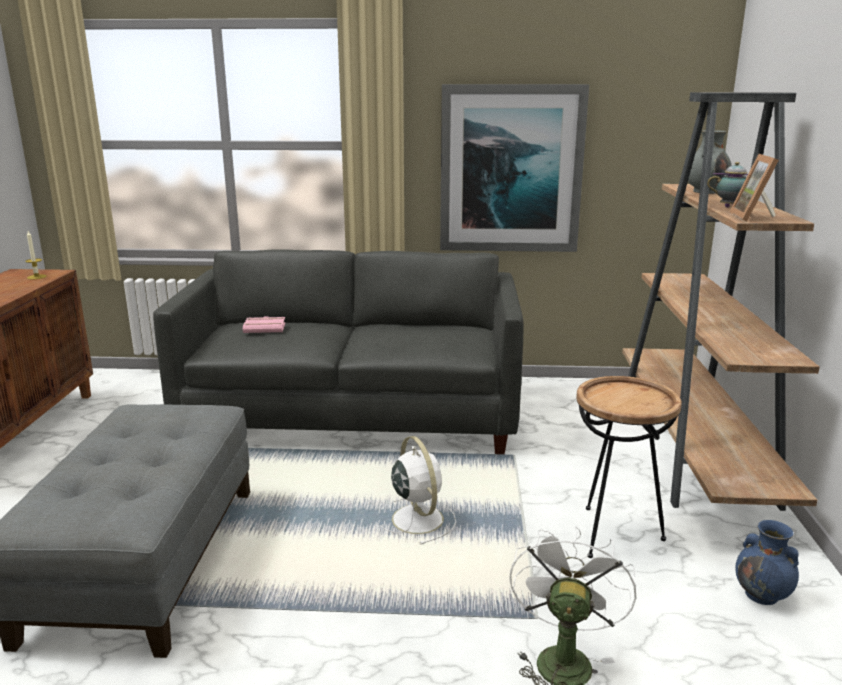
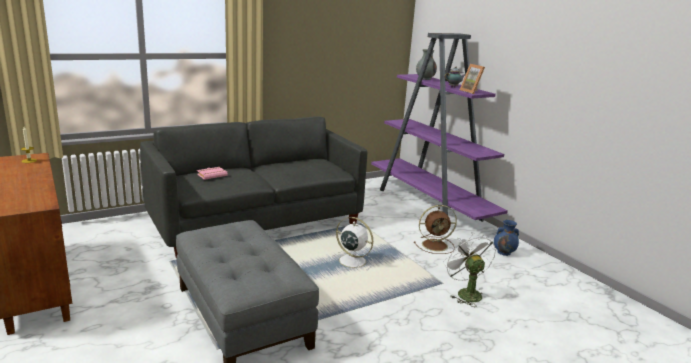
camera: 35 degrees left, 0 degrees up
picture [440,84,589,252] -> none
brown side table [576,376,682,558] -> brown fan [414,205,457,254]
brown bookcase [622,92,820,511] -> purple bookcase [371,33,508,222]

